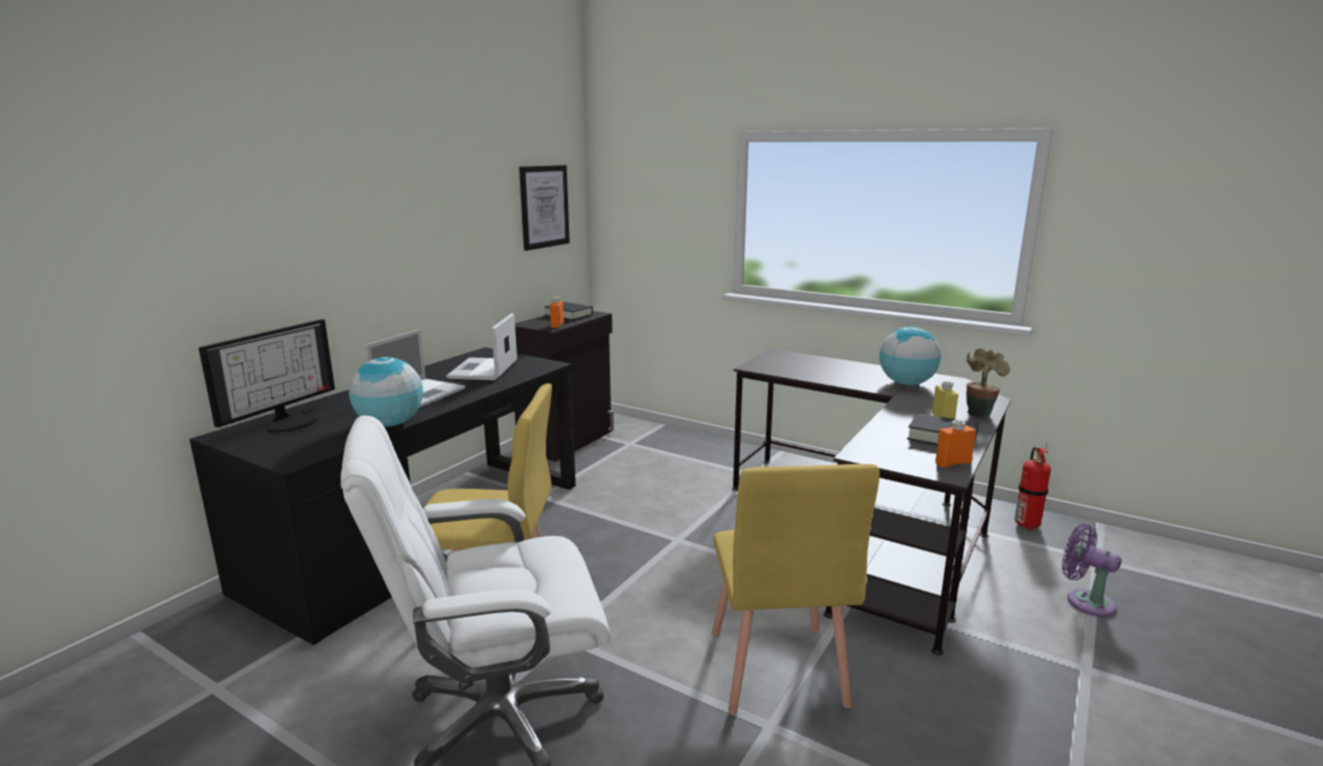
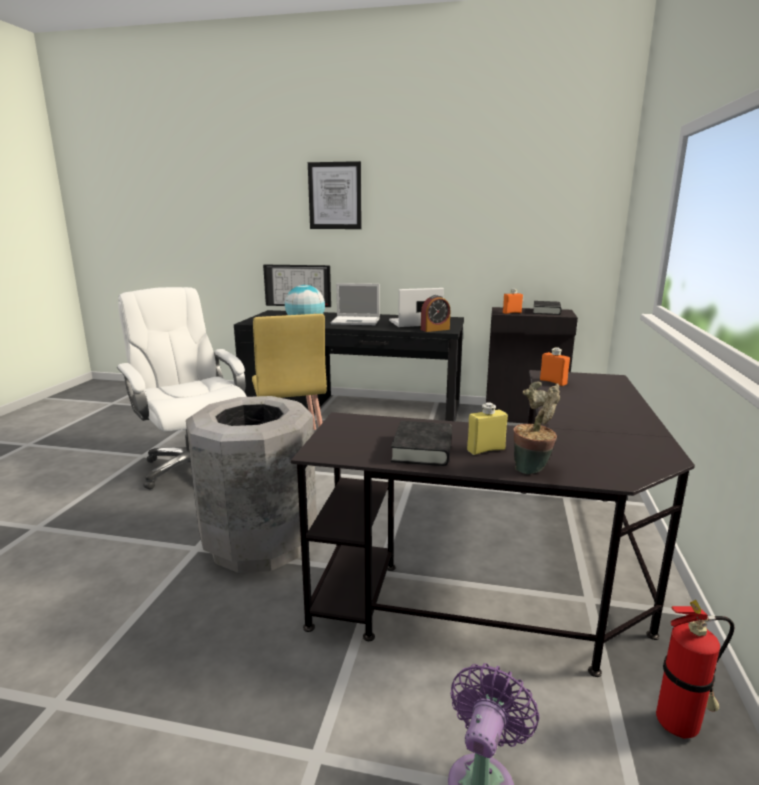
camera: 70 degrees right, 0 degrees up
picture [519,165,570,251] -> picture moved to [308,161,362,229]
yellow chair [712,464,880,714] -> grey trash can [186,396,317,573]
globe [879,327,941,385] -> none
orange bottle [935,419,976,468] -> orange bottle moved to [540,347,570,386]
none -> alarm clock [421,295,450,332]

